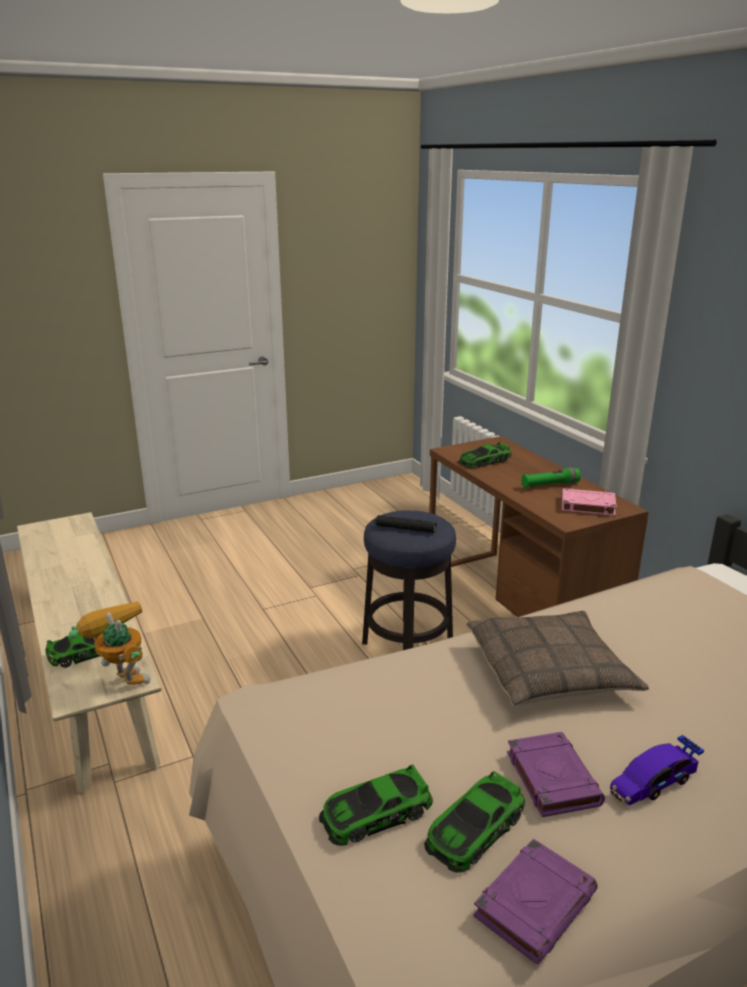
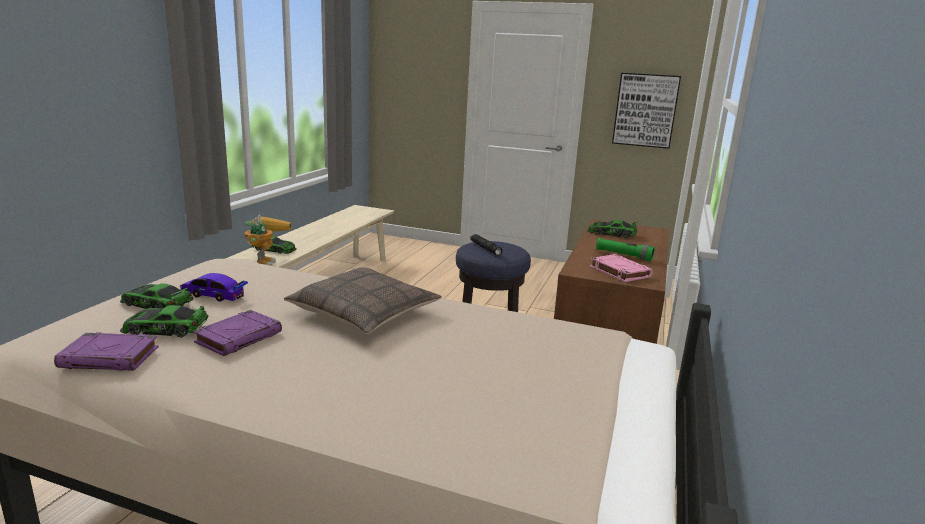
camera: 45 degrees right, 5 degrees down
toy car [610,735,704,805] -> toy car moved to [180,273,248,302]
none -> picture [612,73,681,149]

